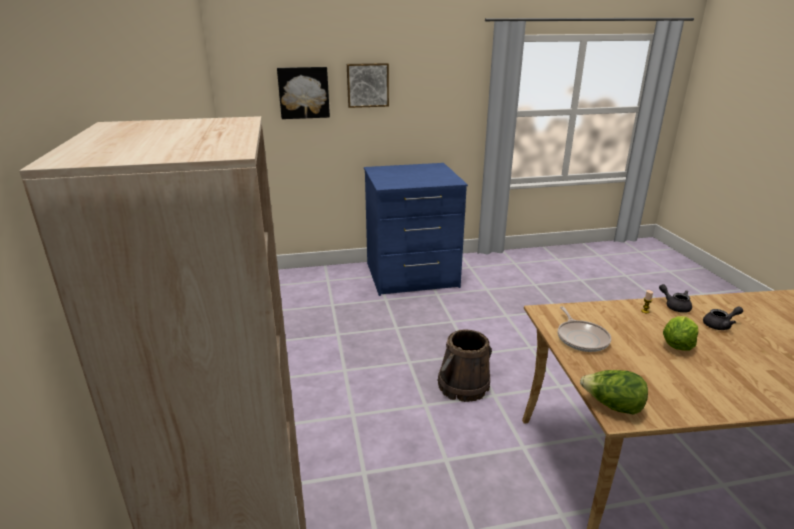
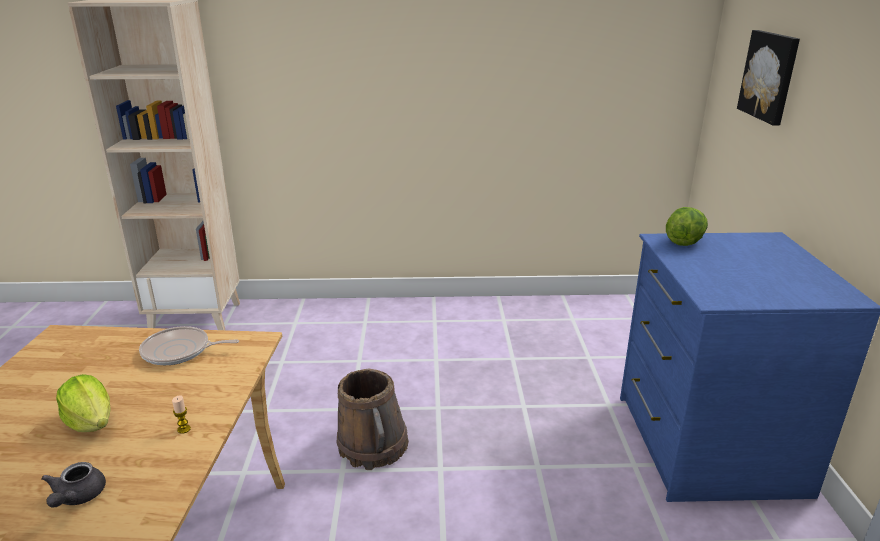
camera: 100 degrees right, 0 degrees up
picture [347,63,389,108] -> none
lettuce [580,370,648,415] -> lettuce moved to [666,207,708,246]
grey teapot [659,284,692,313] -> none

